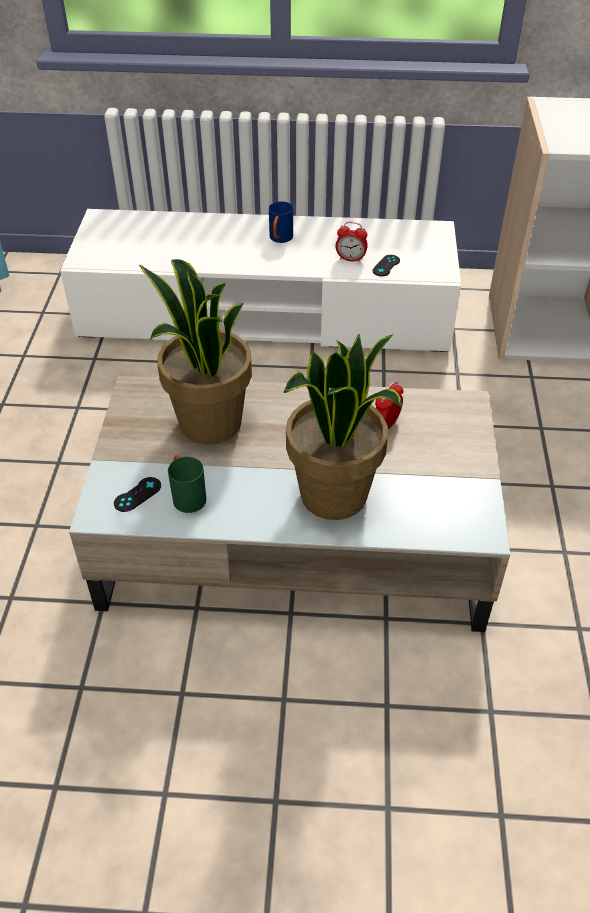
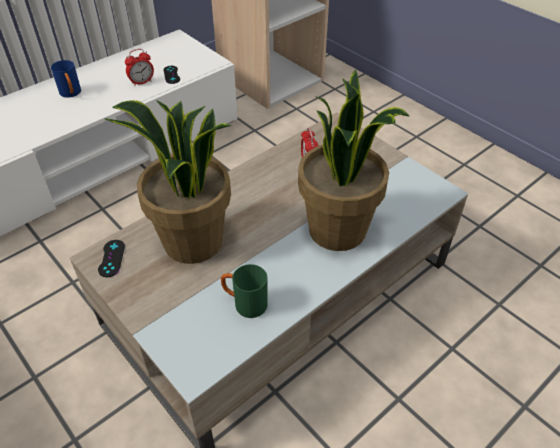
camera: 45 degrees left, 0 degrees up
black game controller [114,477,161,512] -> black game controller moved to [98,240,125,277]

